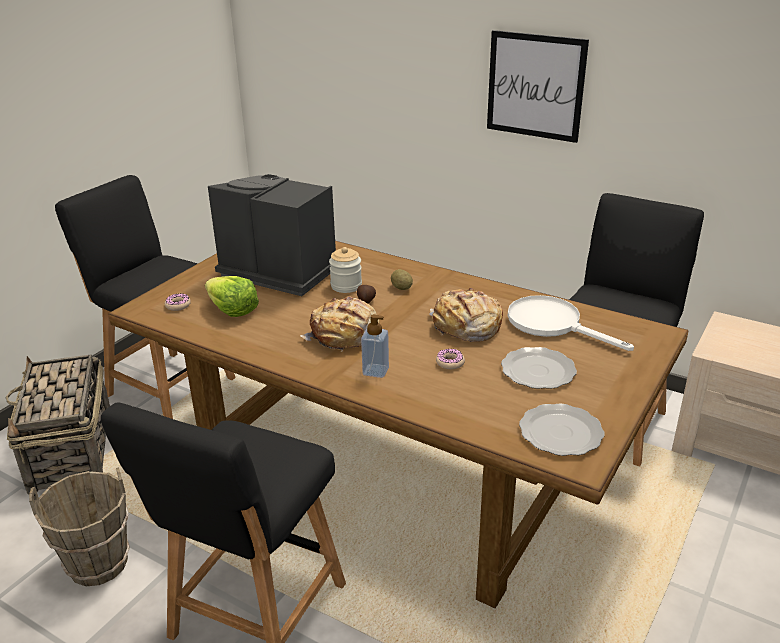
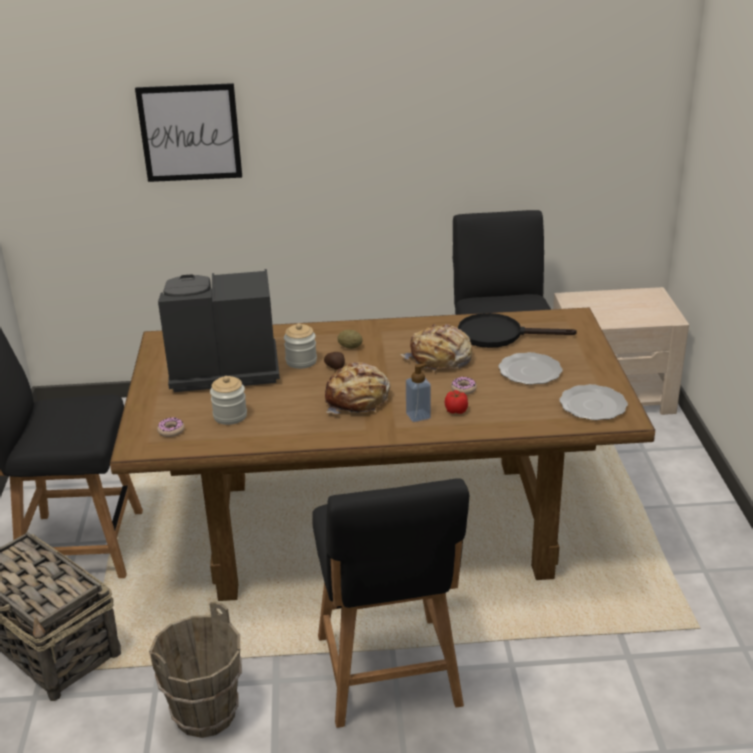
camera: 35 degrees left, 0 degrees up
lettuce [205,276,259,317] -> jar [210,376,247,425]
picture [487,30,589,143] -> picture moved to [135,83,242,182]
white frying pan [508,295,634,351] -> black frying pan [458,313,577,348]
none -> tomato [445,390,468,414]

